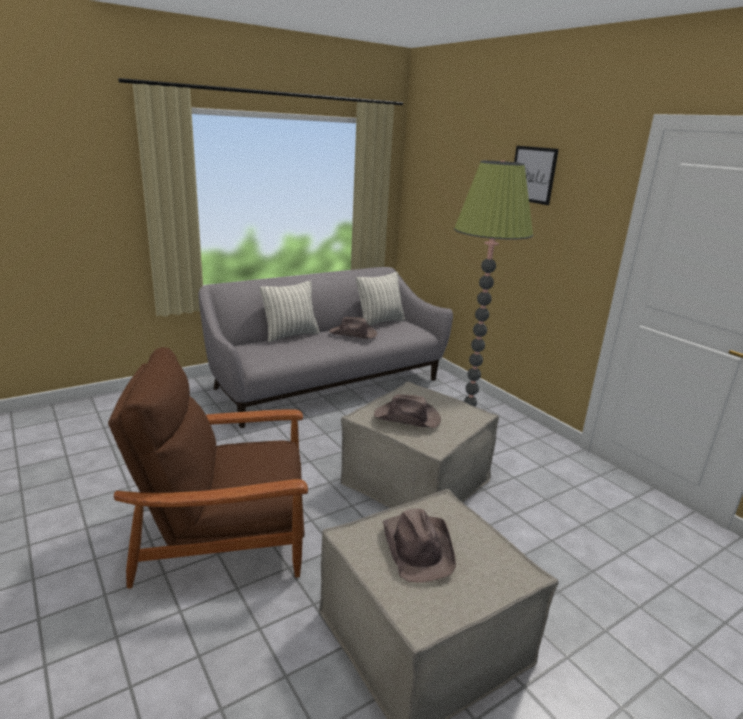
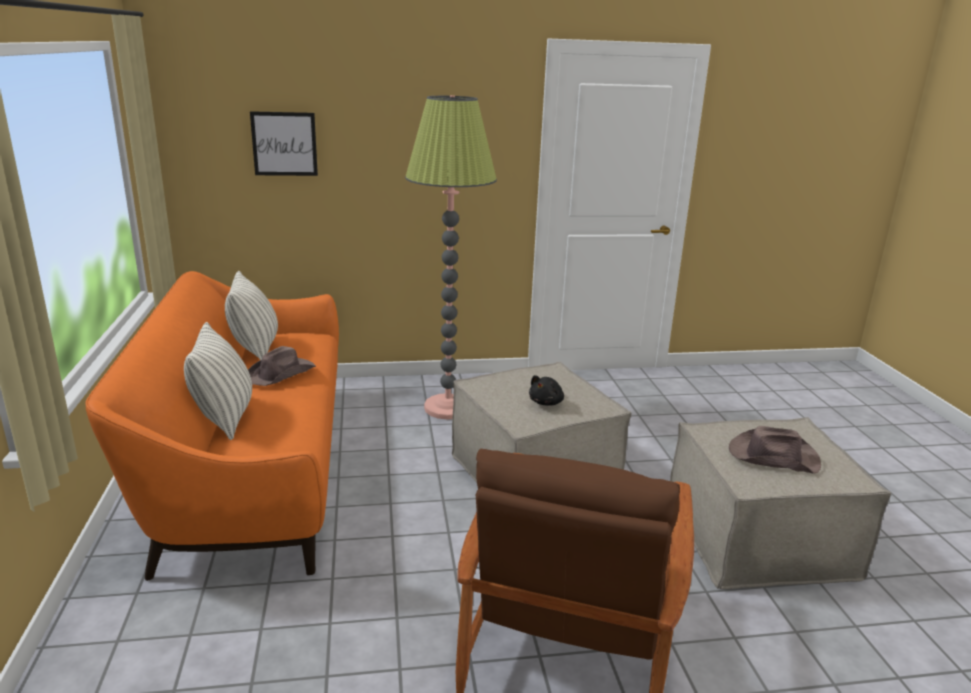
camera: 65 degrees left, 0 degrees up
grey sofa [198,267,453,428] -> orange sofa [86,271,339,581]
brown hat [374,394,441,428] -> black plush toy [529,375,564,406]
picture [514,146,559,205] -> picture moved to [250,111,318,176]

